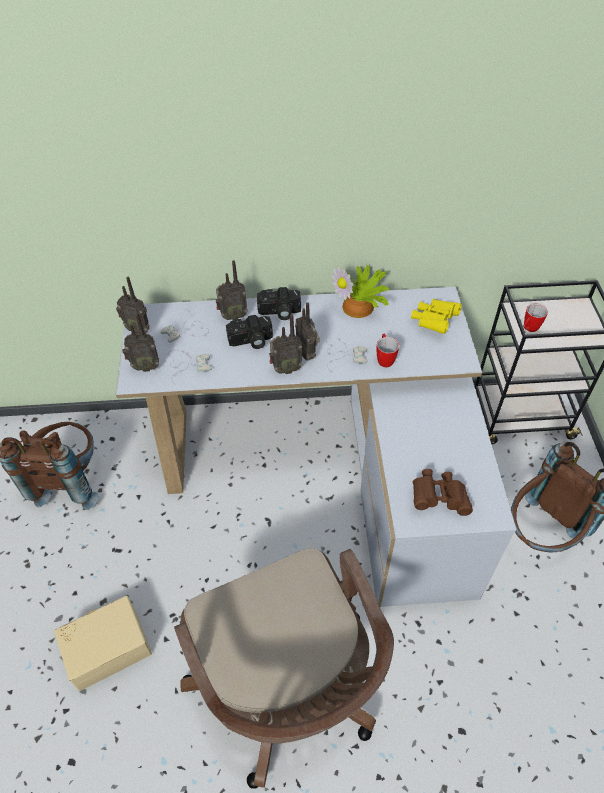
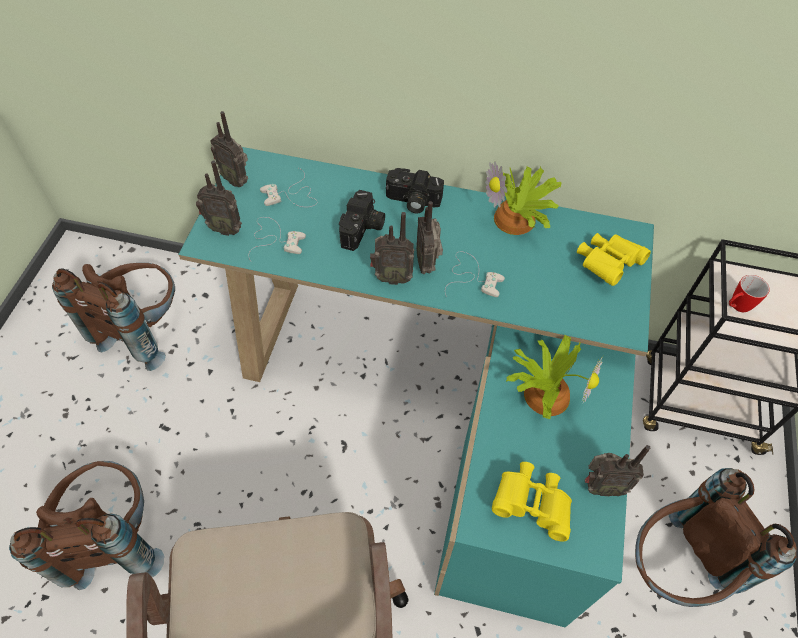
camera: 15 degrees right, 5 degrees up
beige storage box [54,596,152,691] -> brown backpack [9,461,164,590]
white desk [116,287,516,607] -> turquoise desk [178,147,654,627]
radio [215,260,248,321] -> radio moved to [585,445,650,496]
camera [226,315,273,349] -> camera turned 75 degrees counterclockwise [339,190,385,251]
mug [377,334,399,367] -> none
brown binoculars [413,469,473,516] -> yellow binoculars [492,462,572,541]
none -> potted plant [506,335,603,419]

